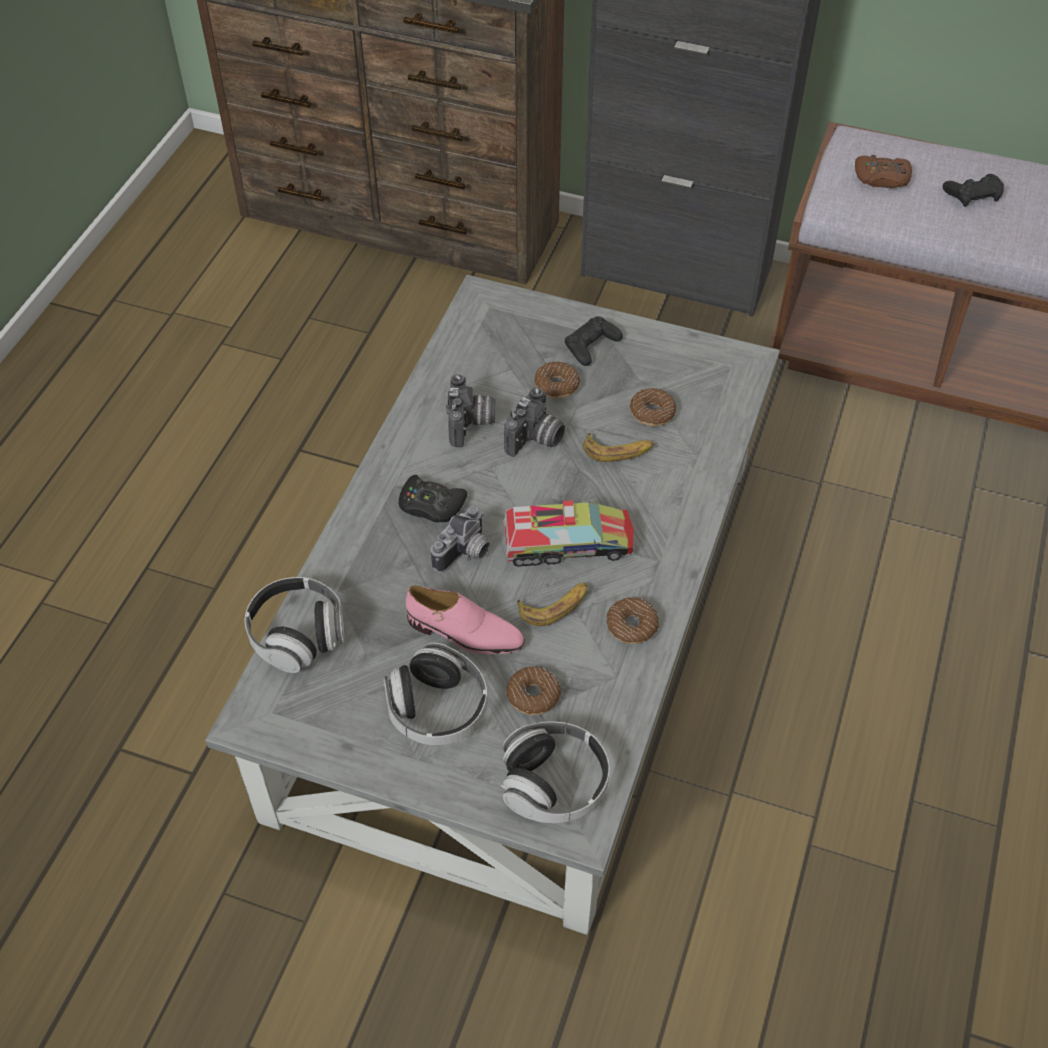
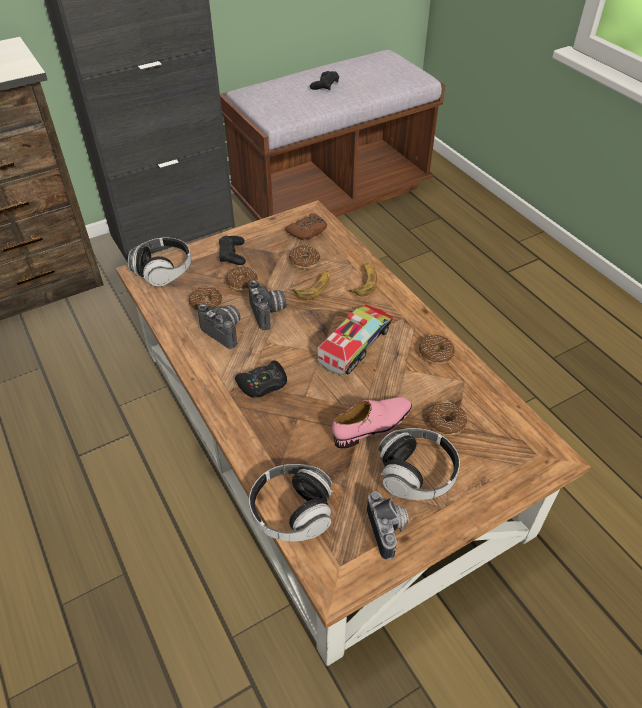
camera: 50 degrees left, 5 degrees down
grey coffee table [205,275,780,935] -> brown coffee table [116,200,591,666]
camera [431,506,490,573] -> camera moved to [367,491,409,561]
headphones [501,722,610,823] -> headphones moved to [128,238,191,287]
banana [517,582,588,626] -> banana moved to [349,264,377,296]
brown game controller [855,155,912,188] -> brown game controller moved to [285,213,327,240]
none -> donut [188,286,222,311]

